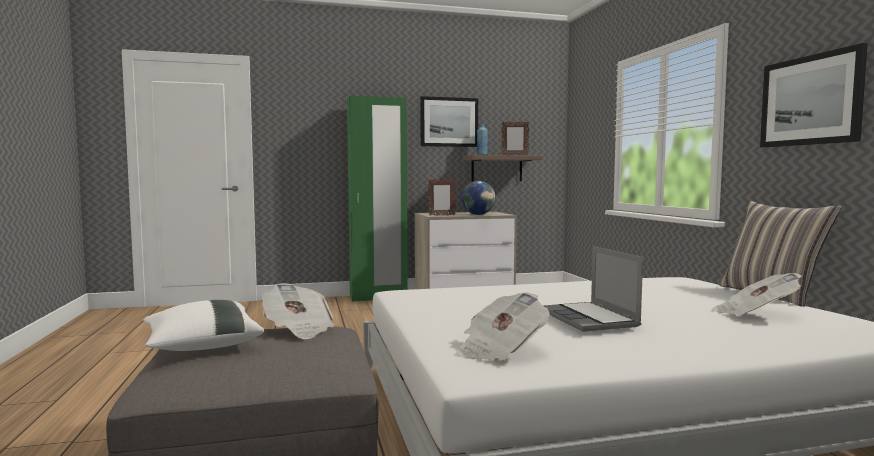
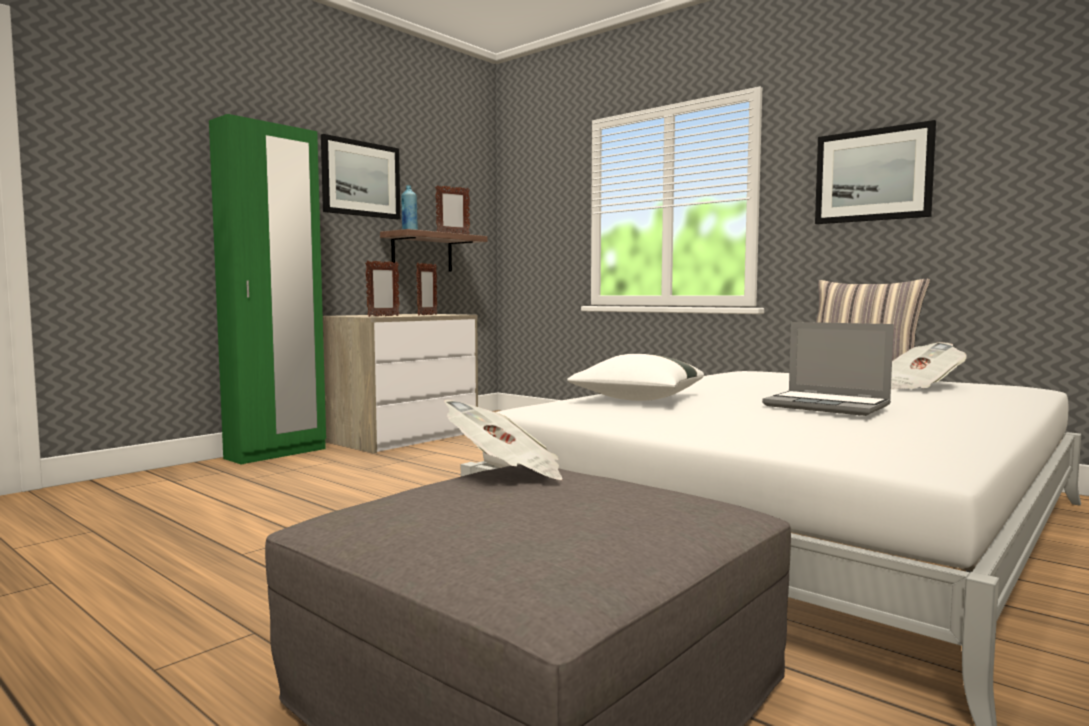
camera: 35 degrees left, 0 degrees up
white pillow [143,300,264,351] -> white pillow moved to [567,354,704,401]
newspaper [456,292,549,361] -> none
globe [461,181,496,215] -> picture frame [416,263,437,315]

